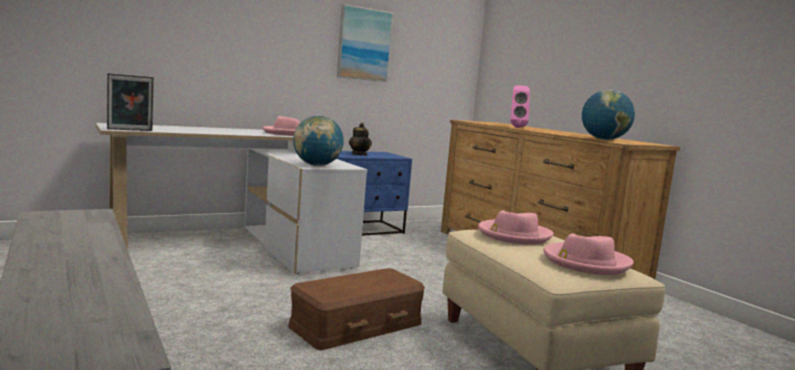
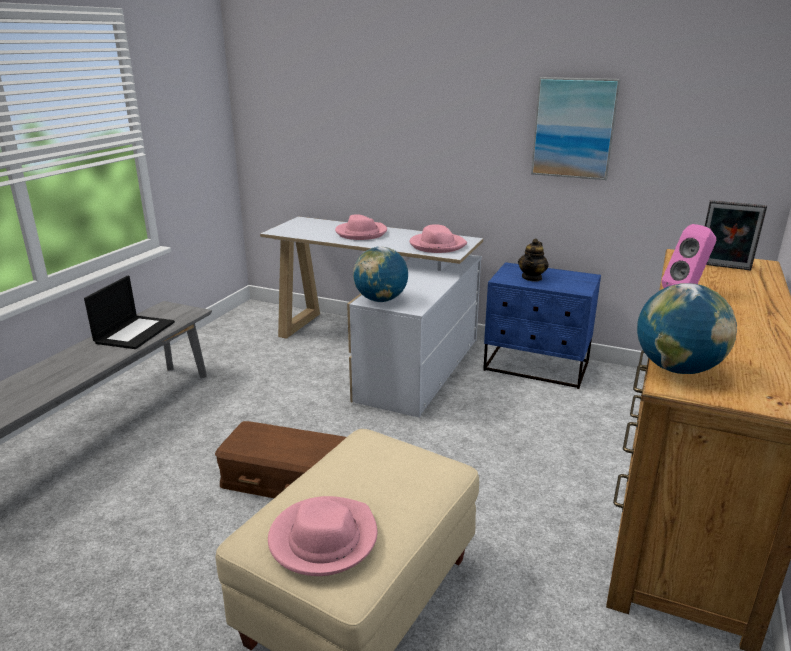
camera: 55 degrees right, 15 degrees up
picture frame [107,73,154,131] -> picture frame moved to [705,200,767,270]
pink hat [478,211,554,245] -> pink hat moved to [335,214,387,240]
none -> laptop [84,276,175,349]

